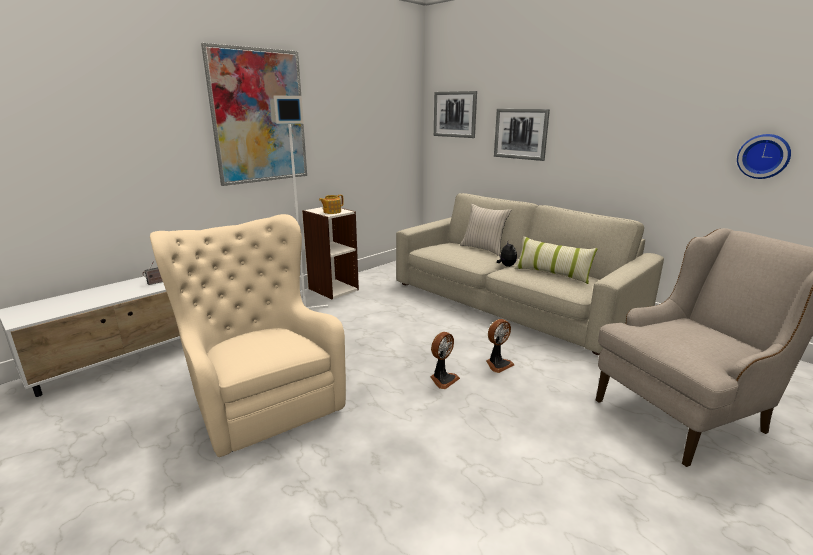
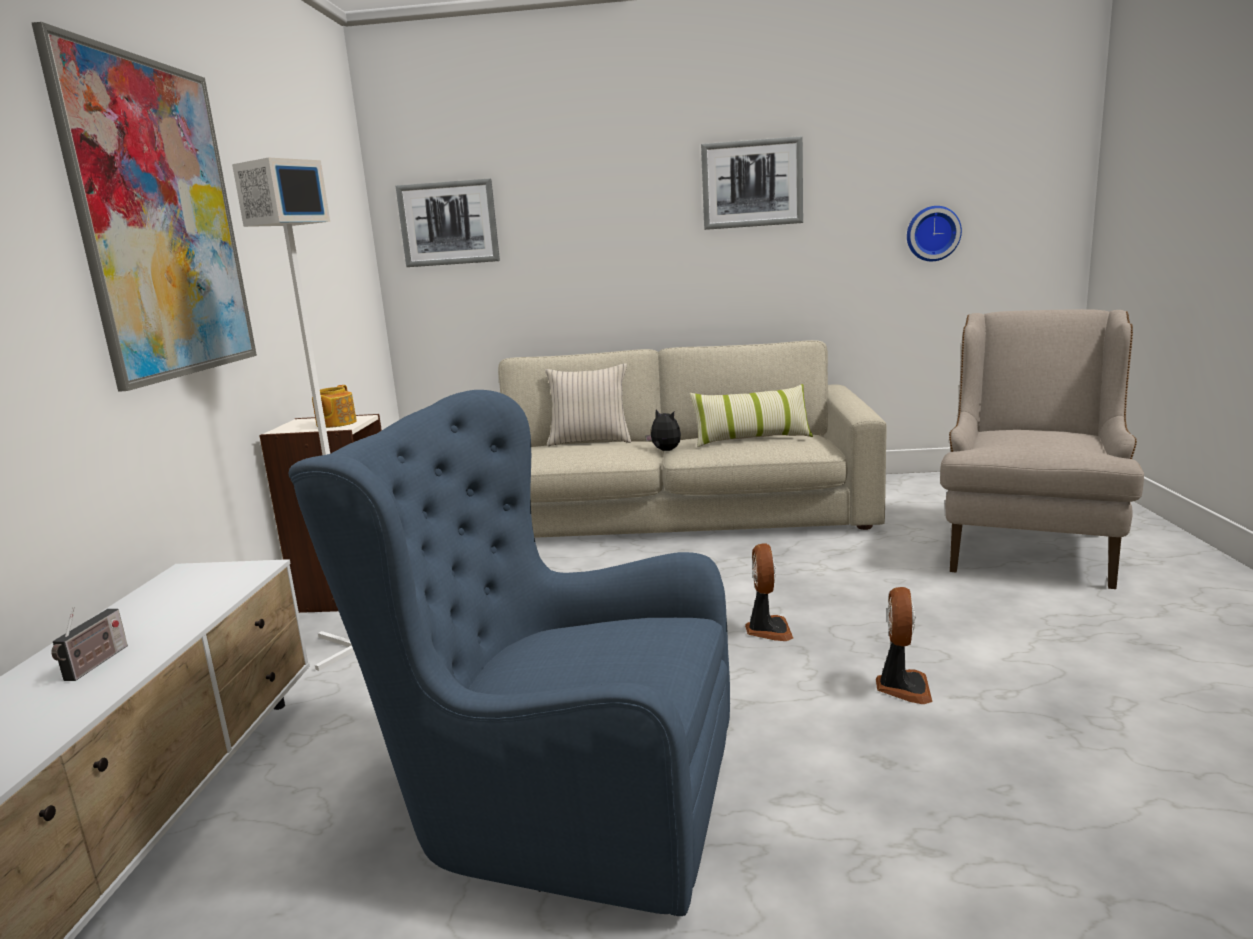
camera: 40 degrees left, 5 degrees down
beige armchair [150,214,346,457] -> blue armchair [289,390,730,916]
fan [486,319,514,373] -> fan moved to [876,587,932,704]
picture [494,109,550,161] -> picture moved to [701,136,803,230]

